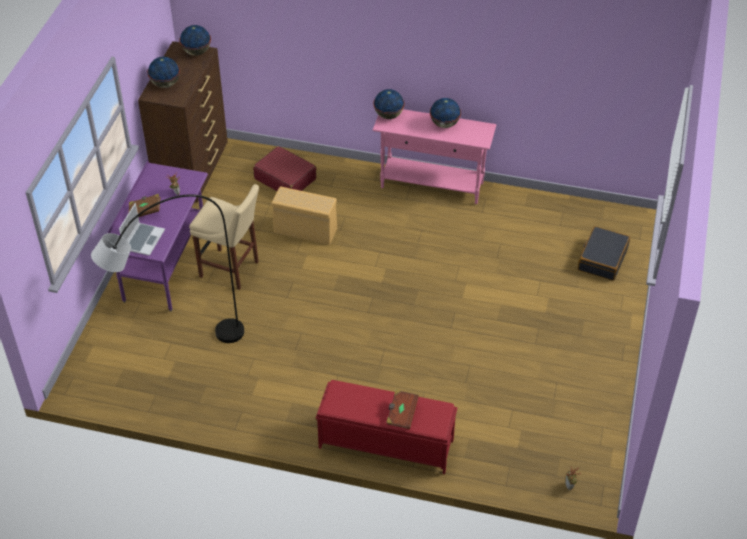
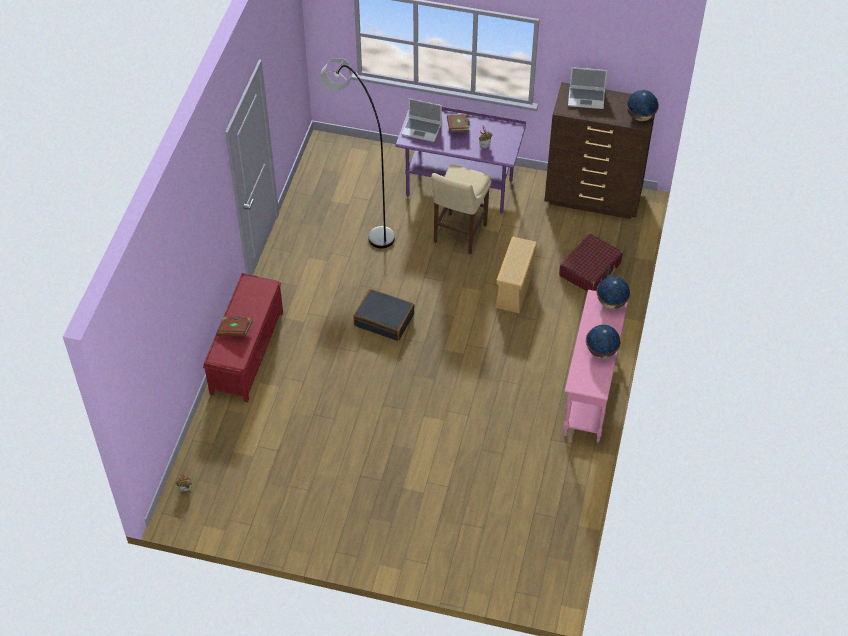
camera: 90 degrees right, 5 degrees up
globe [147,57,180,88] -> laptop [568,67,607,109]
black suitcase [578,226,630,281] -> black suitcase moved to [353,289,415,341]

